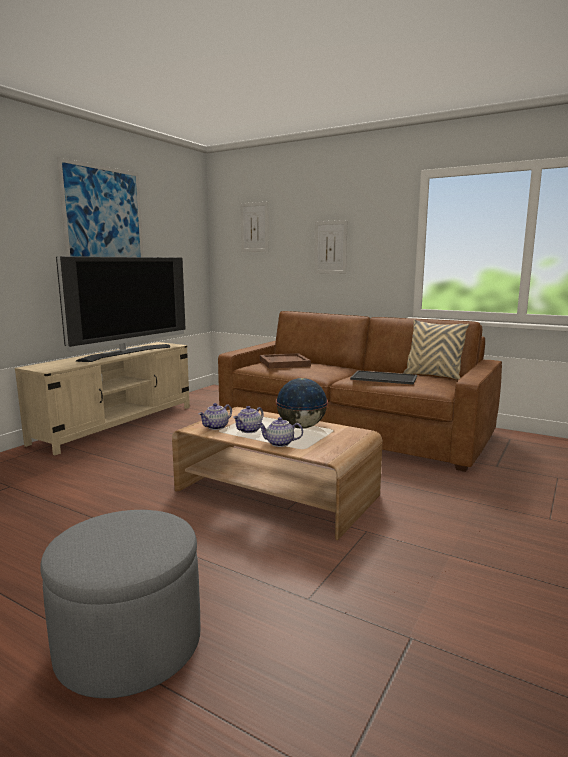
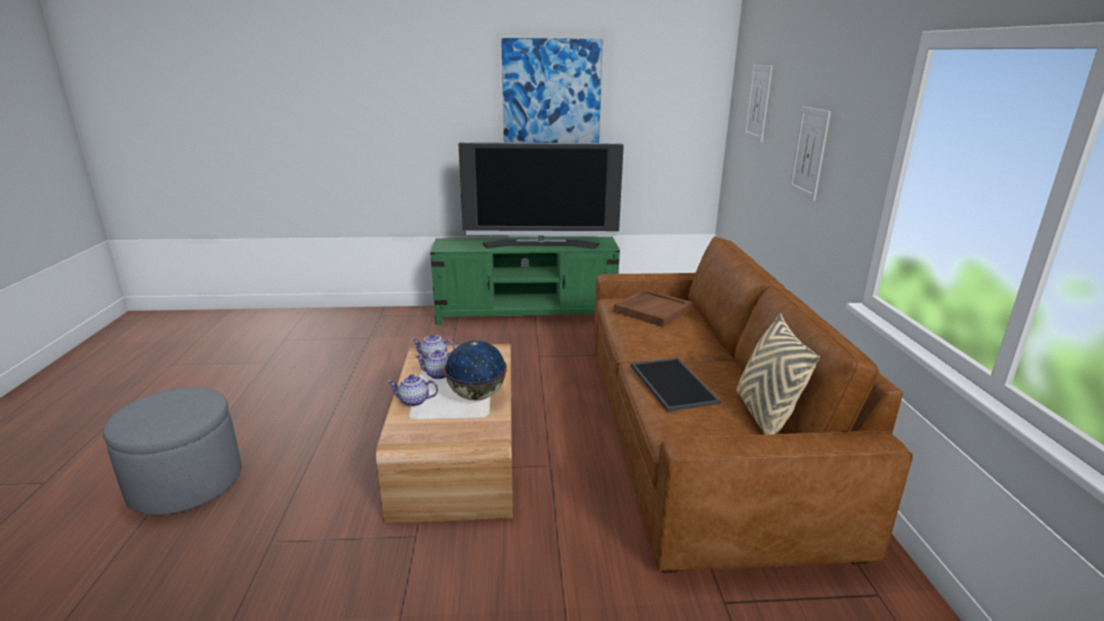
camera: 55 degrees right, 10 degrees up
beige tv stand [15,342,190,455] -> green tv stand [430,237,620,325]
teapot [257,417,303,447] -> teapot turned 60 degrees counterclockwise [387,374,438,407]

